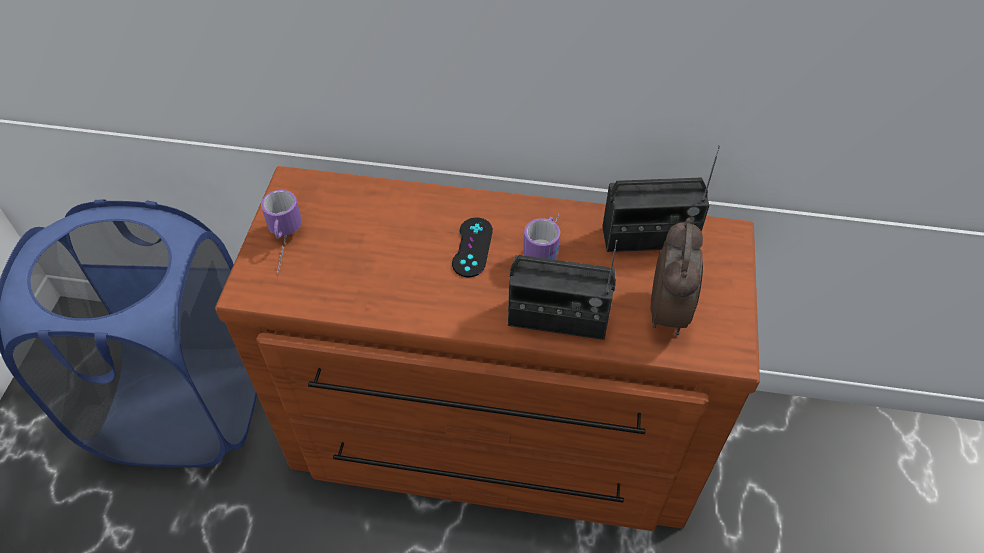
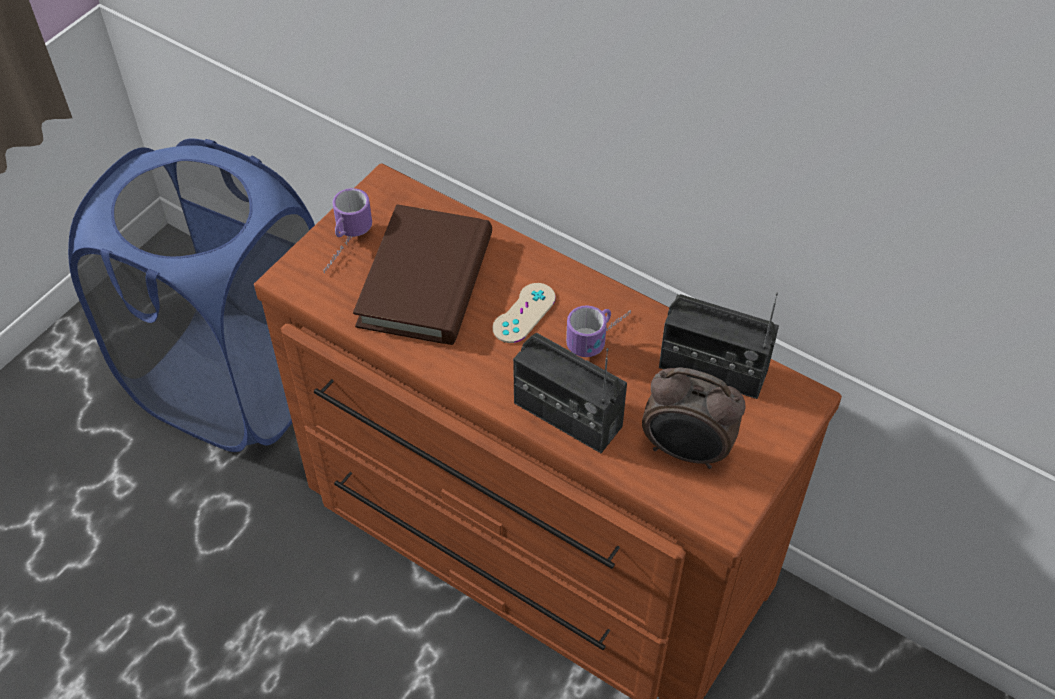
camera: 25 degrees right, 0 degrees up
black game controller [452,218,493,277] -> beige game controller [493,283,556,343]
alarm clock [651,218,703,335] -> alarm clock turned 75 degrees clockwise [642,367,746,469]
none -> brown book [353,204,492,345]

